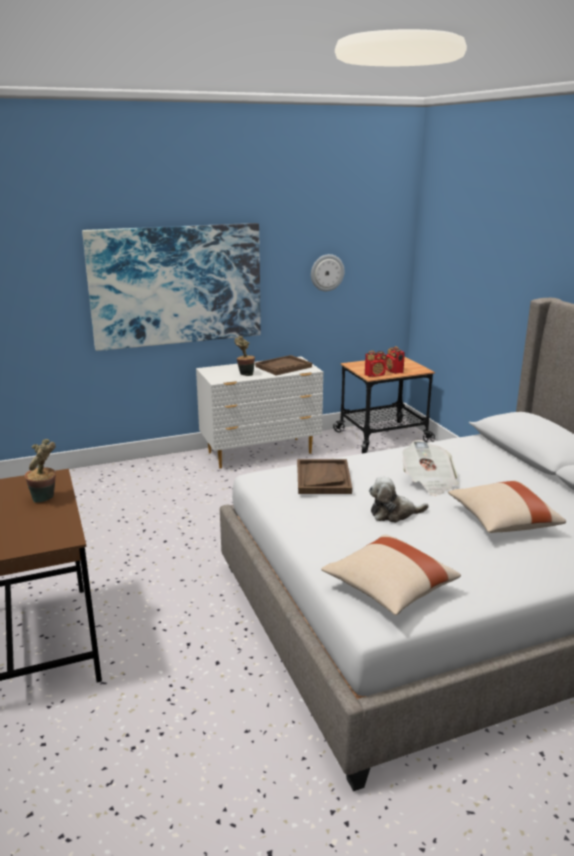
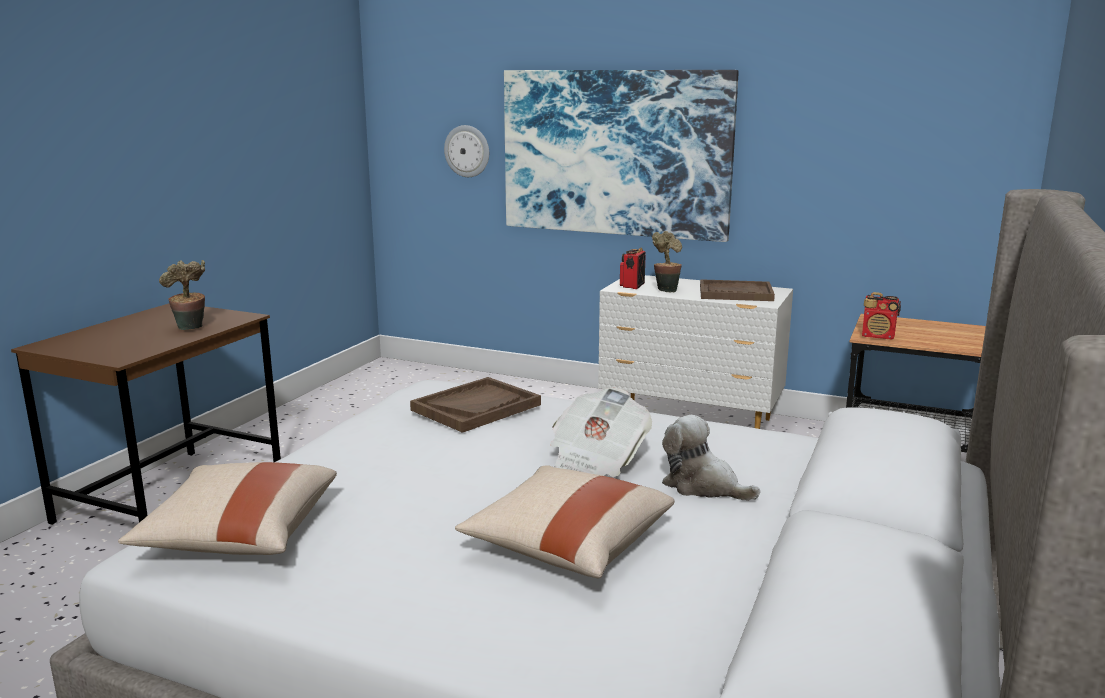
camera: 45 degrees right, 5 degrees down
wall clock [311,254,344,291] -> wall clock moved to [444,125,489,177]
plush toy [369,476,429,523] -> plush toy moved to [662,415,760,501]
radio [385,346,405,374] -> radio moved to [620,248,646,289]

